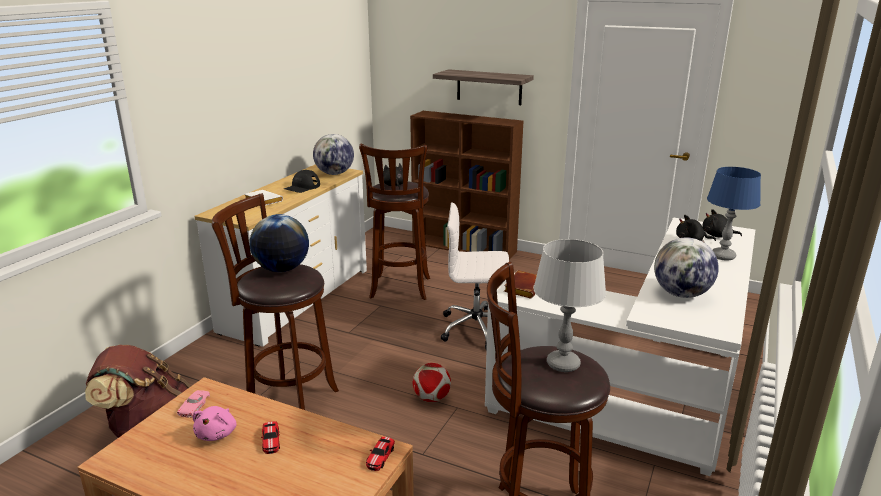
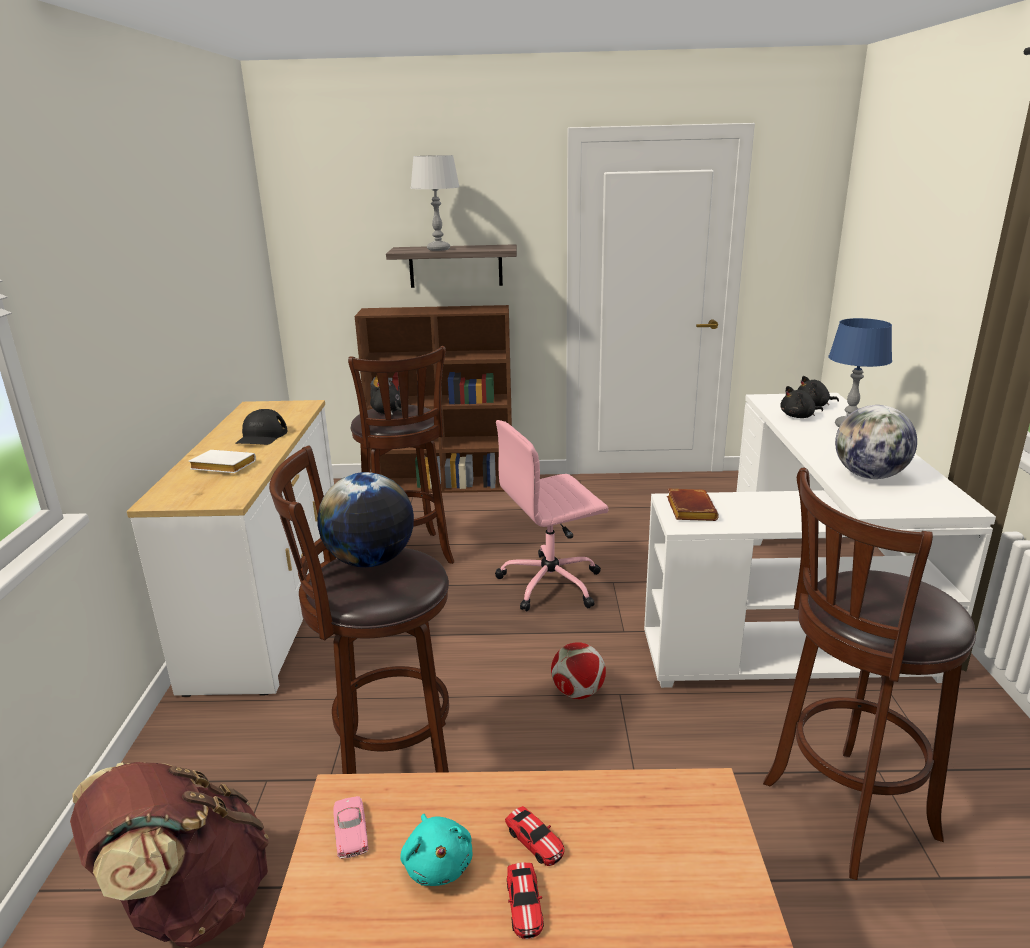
camera: 25 degrees left, 0 degrees up
pink plush toy [193,406,236,441] -> turquoise plush toy [400,814,472,886]
globe [313,134,354,175] -> none
toy car [366,437,395,471] -> toy car moved to [507,863,544,939]
white office chair [441,202,509,350] -> pink office chair [495,420,608,611]
grey table lamp [533,239,606,372] -> grey table lamp moved to [410,155,460,251]

